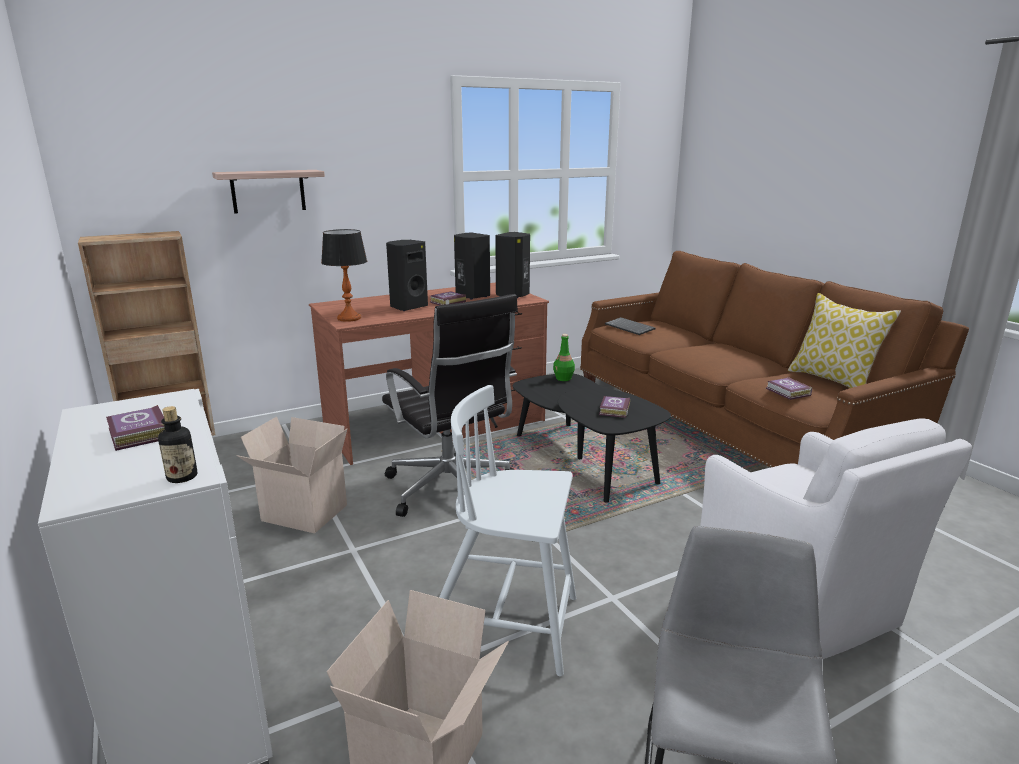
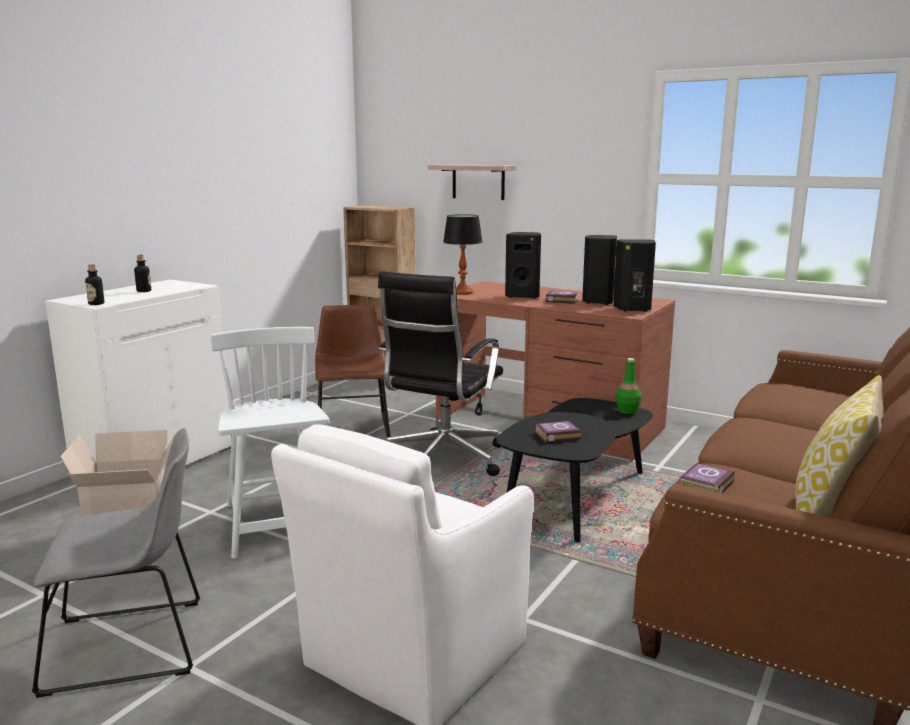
camera: 60 degrees right, 5 degrees down
book [106,405,164,451] -> bottle [134,255,151,292]
cardboard box [236,417,347,533] -> brown chair [315,304,390,437]
keyboard [605,317,656,335] -> none

